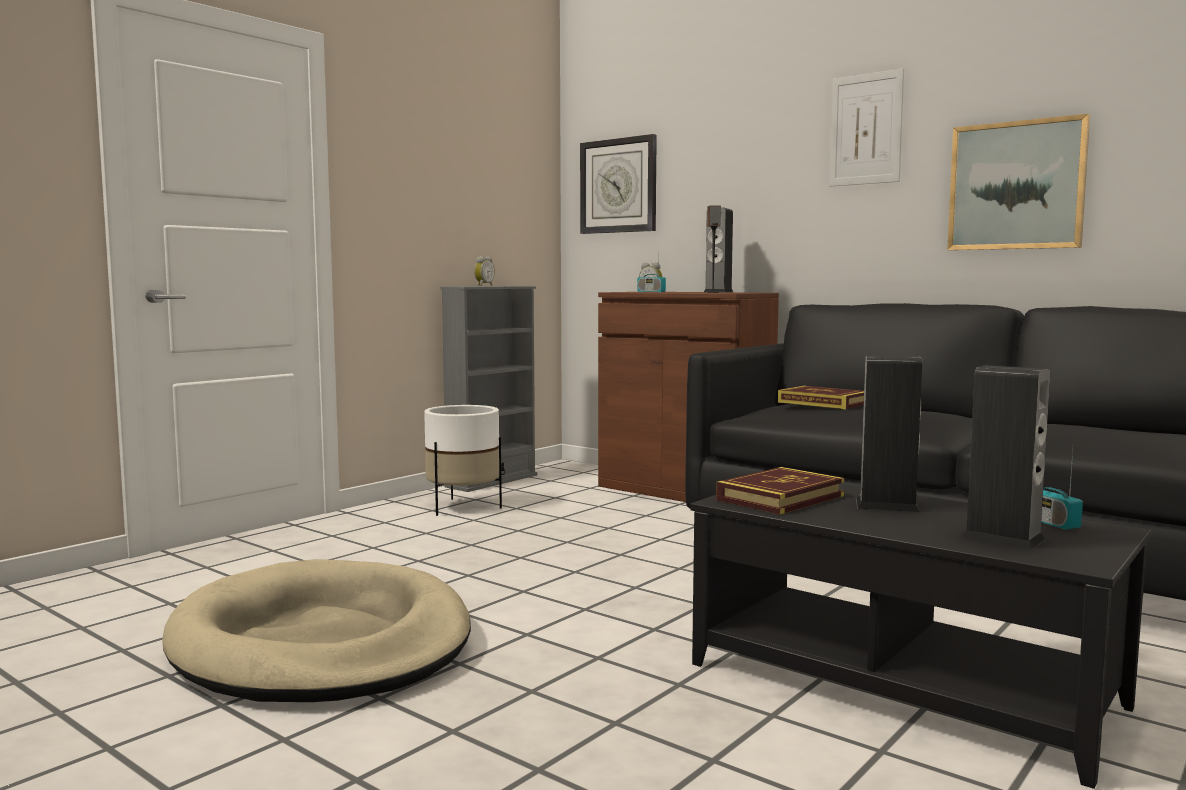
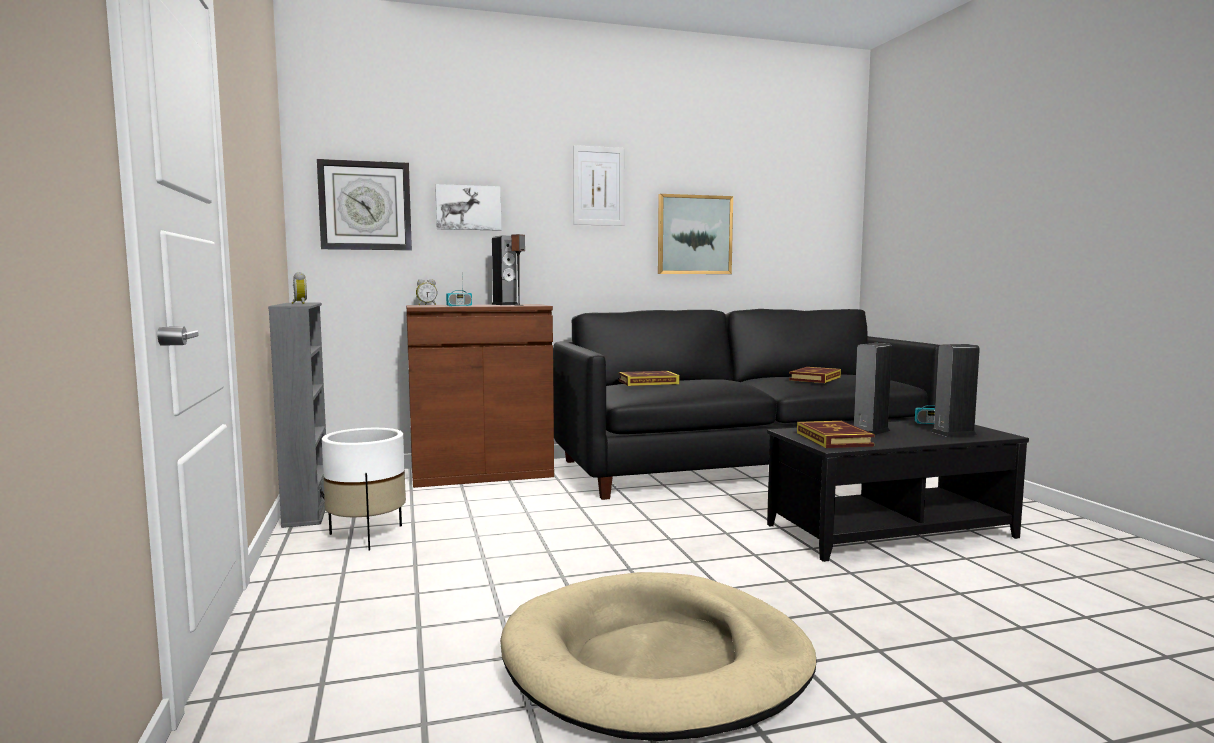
camera: 55 degrees left, 0 degrees up
none -> picture [435,184,501,231]
none -> book [789,367,841,383]

